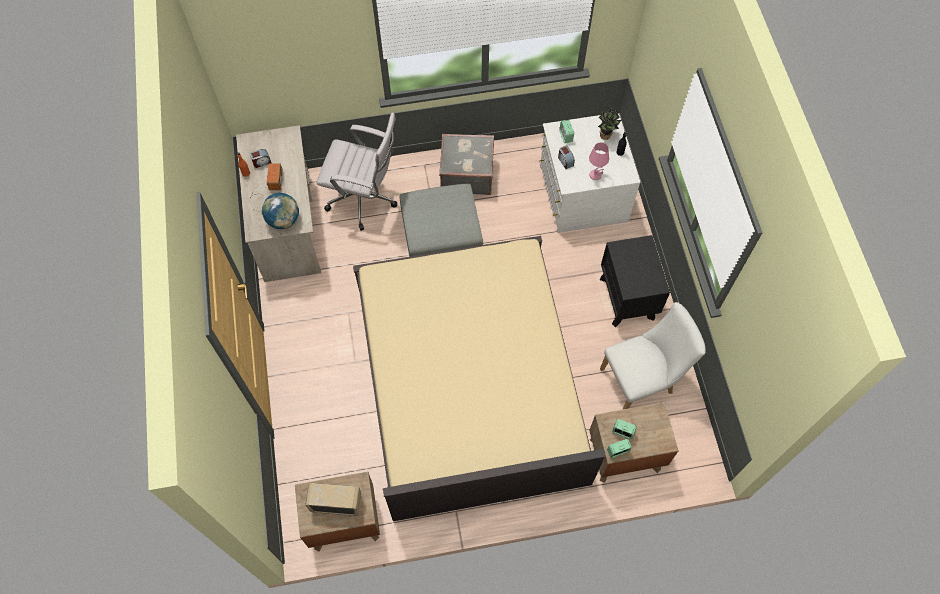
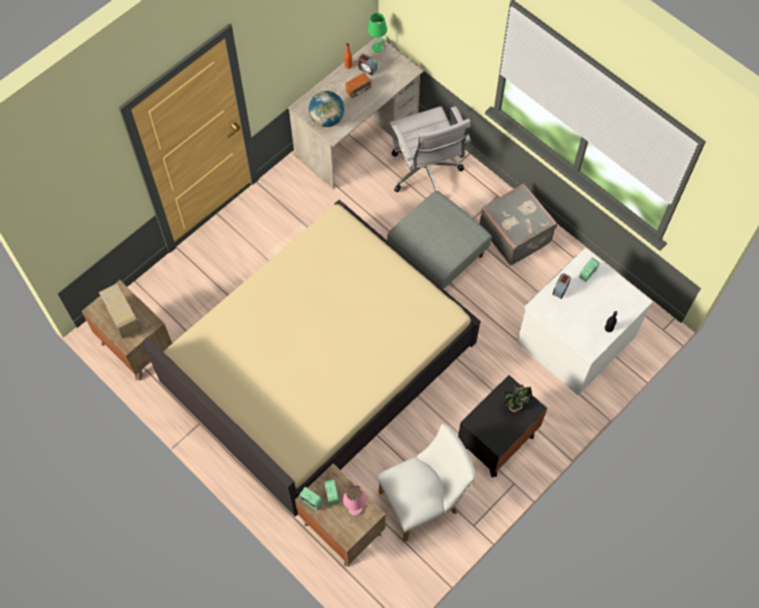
camera: 55 degrees right, 0 degrees up
pink table lamp [589,142,609,180] -> pink table lamp moved to [343,485,367,516]
potted plant [598,107,621,140] -> potted plant moved to [503,384,533,412]
white chair [600,302,706,410] -> white chair turned 60 degrees counterclockwise [377,424,475,542]
none -> green table lamp [368,13,387,53]

